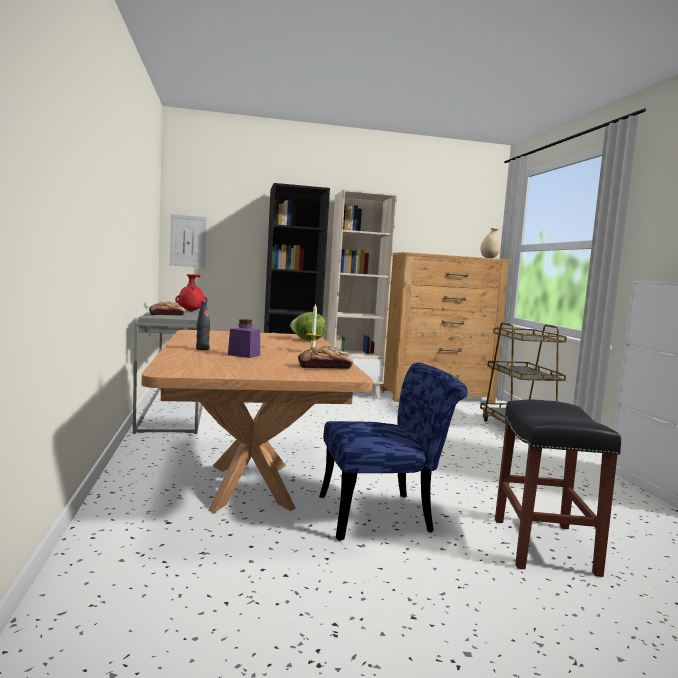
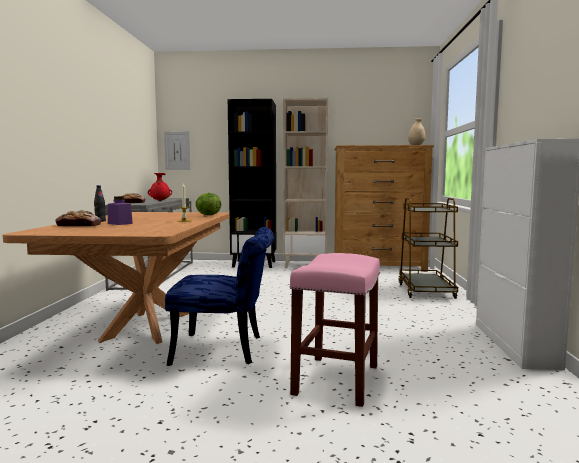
camera: 15 degrees right, 0 degrees up
bread [298,346,353,369] -> bread moved to [55,210,102,226]
black stool [495,400,621,577] -> pink stool [290,253,380,407]

